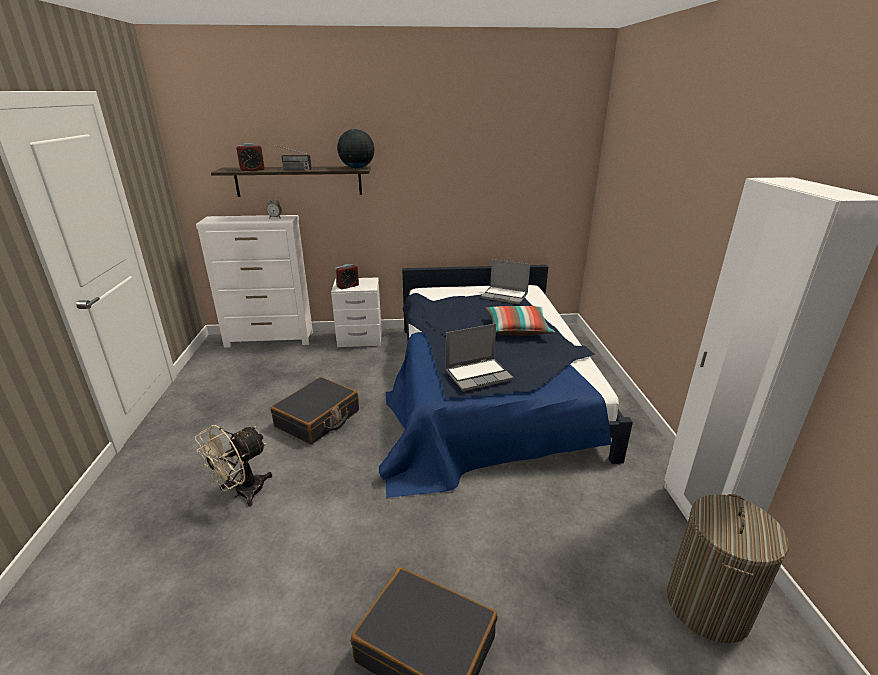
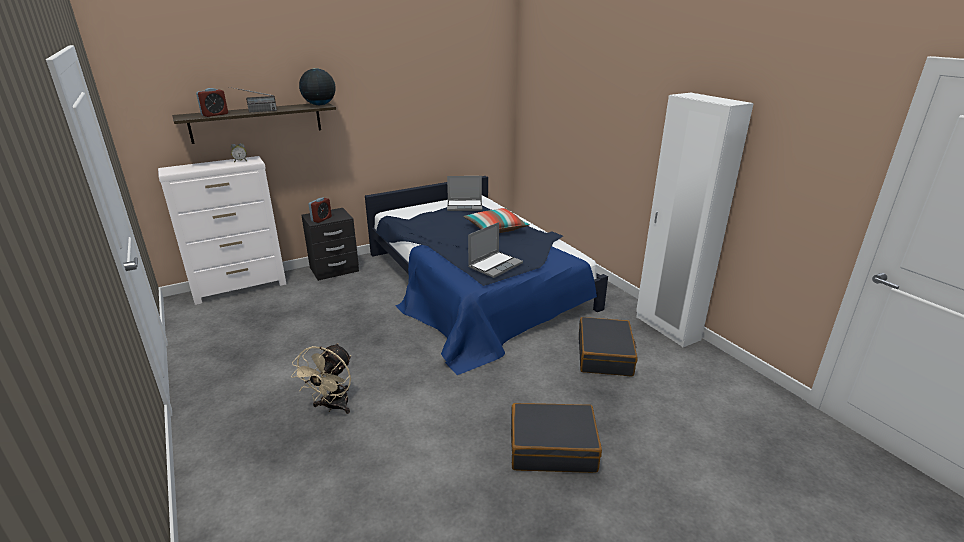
camera: 25 degrees left, 0 degrees up
black suitcase [270,377,359,445] -> black suitcase moved to [579,317,638,377]
white nightstand [331,277,382,347] -> black nightstand [301,208,359,281]
laundry basket [667,494,789,643] -> none

